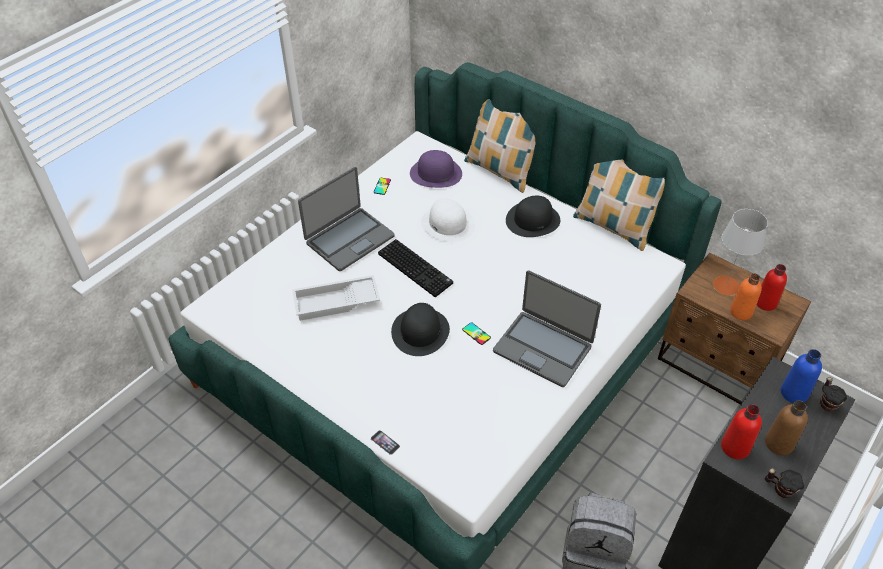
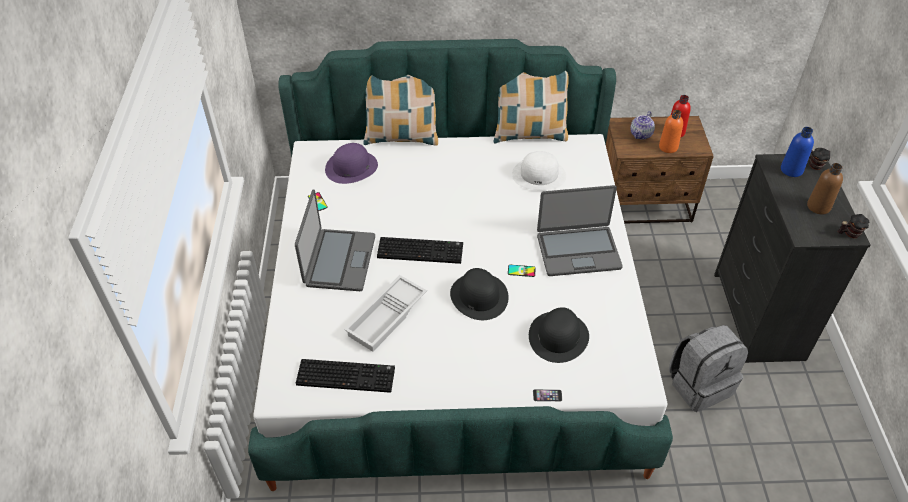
camera: 40 degrees left, 0 degrees up
white hat [421,199,475,242] -> white hat moved to [512,151,566,190]
black hat [506,196,560,237] -> black hat moved to [529,307,589,363]
grey table lamp [713,209,768,296] -> teapot [630,111,655,140]
red bottle [721,404,762,460] -> none
none -> keyboard [296,359,395,393]

